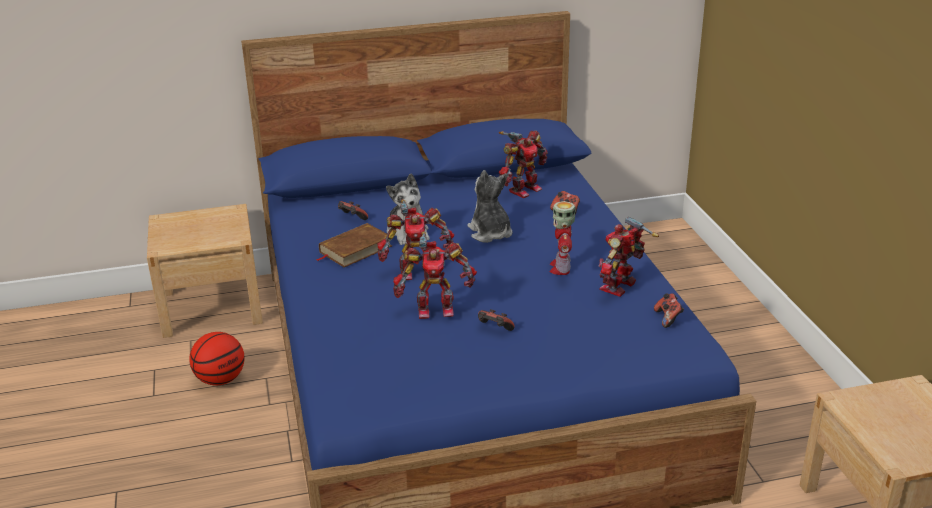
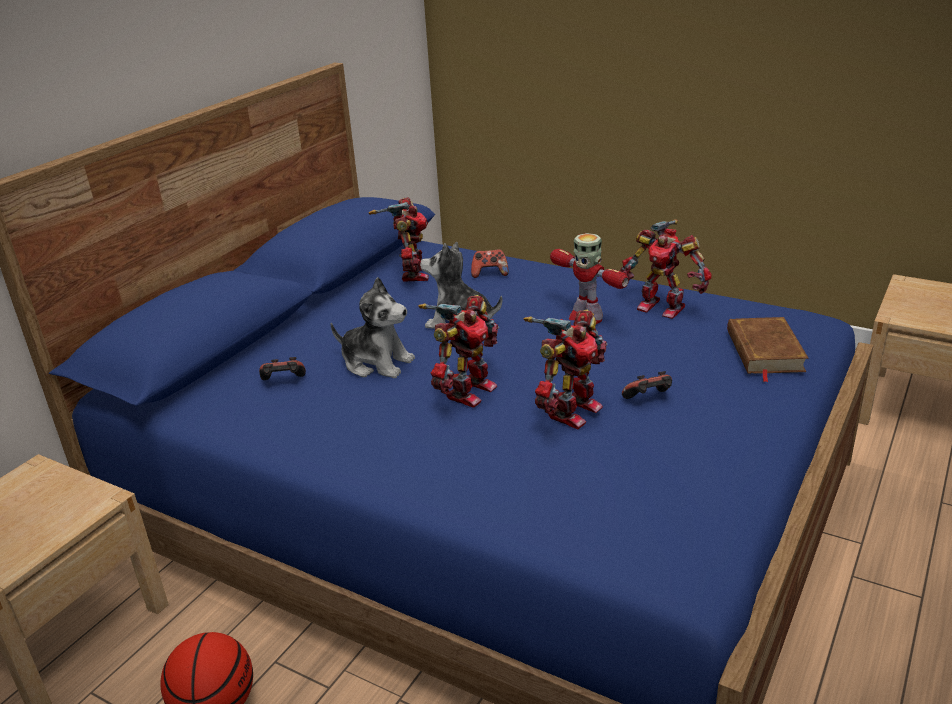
camera: 45 degrees left, 0 degrees up
brown book [316,223,392,267] -> brown book moved to [727,317,809,382]
toy robot [598,216,659,297] -> toy robot turned 45 degrees counterclockwise [620,219,711,319]
game controller [654,293,684,328] -> none

